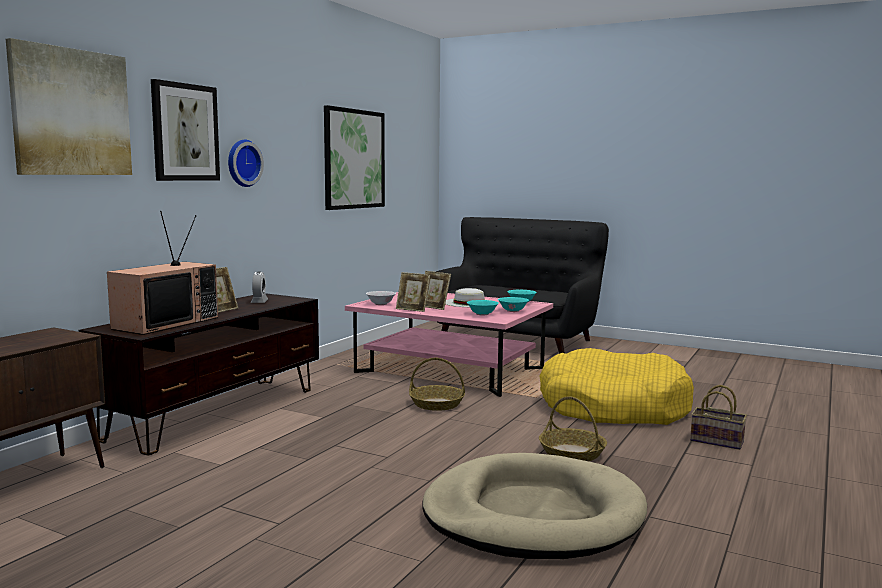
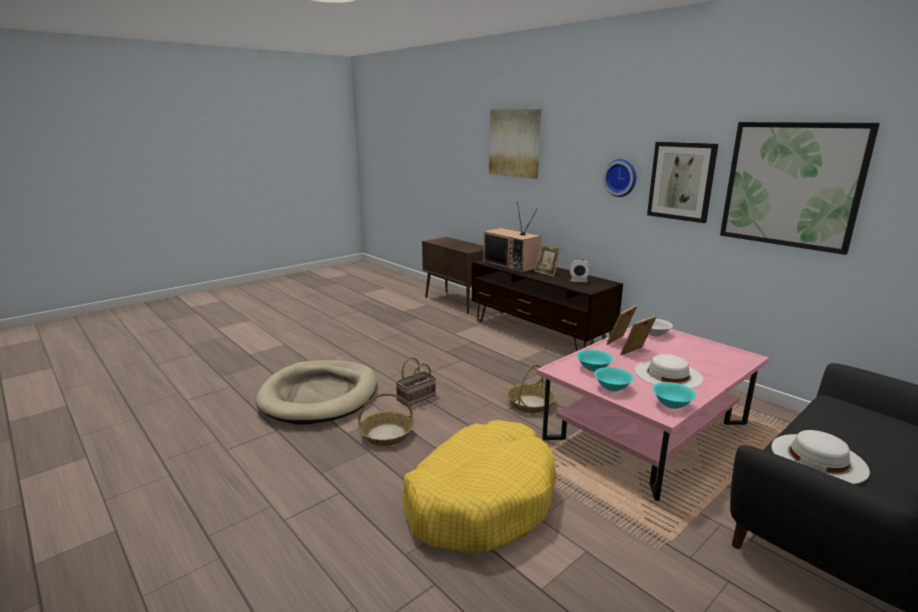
camera: 110 degrees right, 10 degrees up
picture [151,79,220,181] -> picture moved to [647,142,718,223]
basket [690,385,747,450] -> basket moved to [395,357,436,407]
none -> white hat [771,430,870,484]

